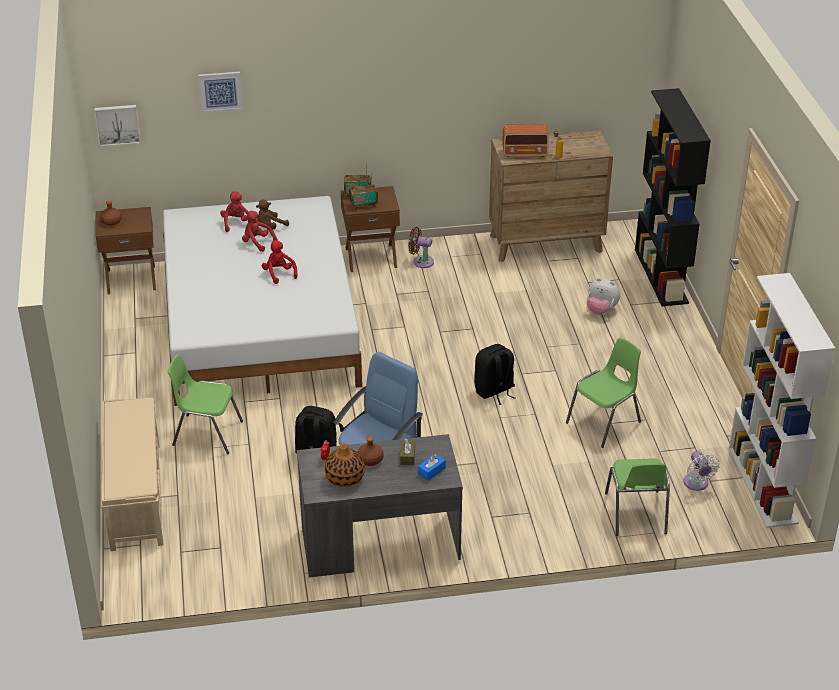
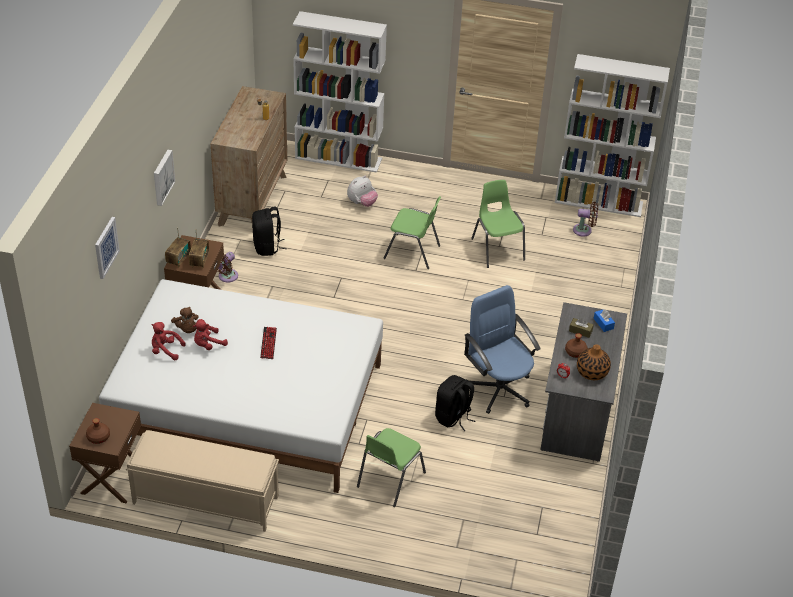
camera: 70 degrees left, 5 degrees up
picture [94,105,141,146] -> picture moved to [154,150,175,206]
beige bench [102,397,163,551] -> beige bench moved to [126,430,279,532]
red plush toy [262,240,297,284] -> keyboard [260,327,277,359]
black backpack [474,344,515,405] -> black backpack moved to [252,207,287,256]
radio [502,124,549,157] -> none
green chair [605,458,670,536] -> green chair moved to [383,196,441,269]
black bookcase [635,88,711,306] -> white bookcase [293,11,387,173]
white fan [683,451,720,491] -> brown fan [573,202,598,236]

